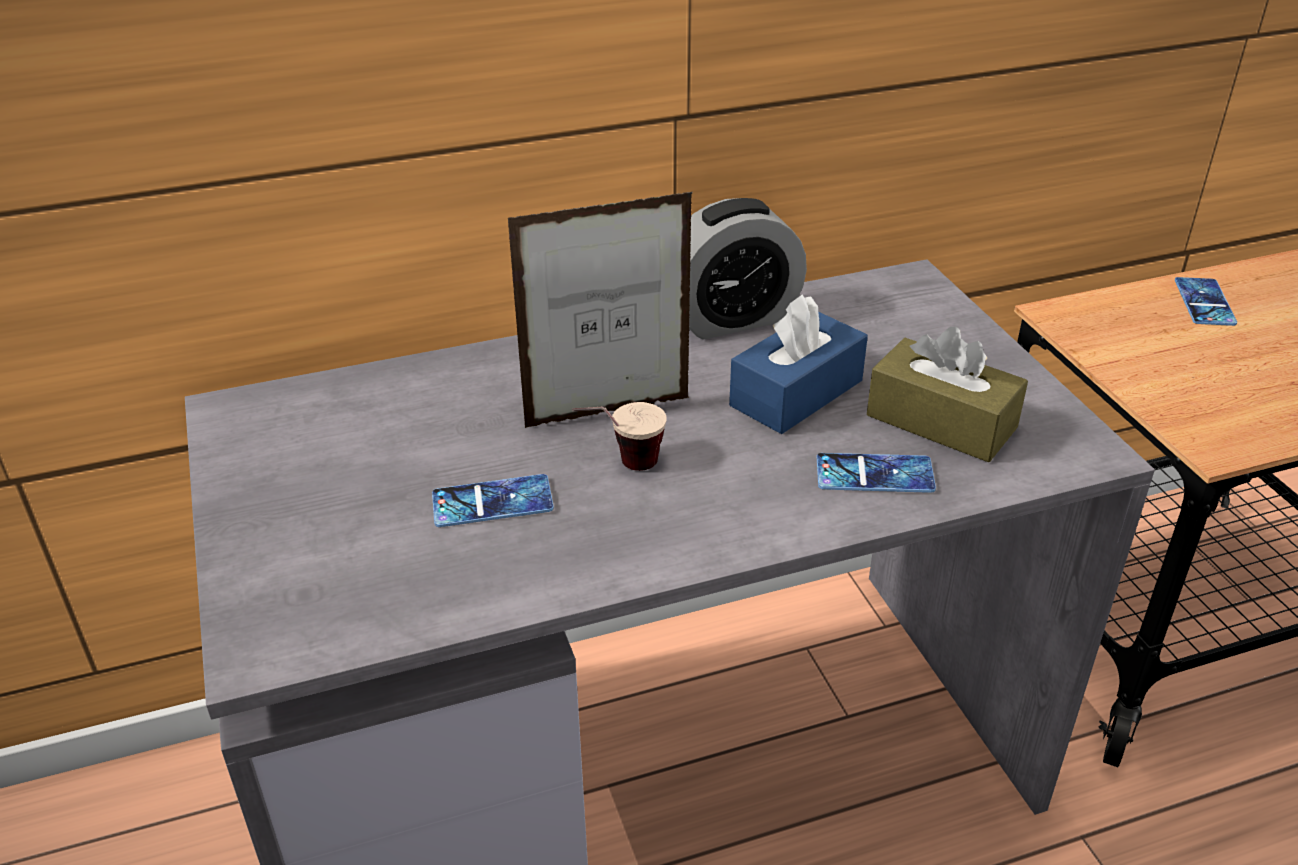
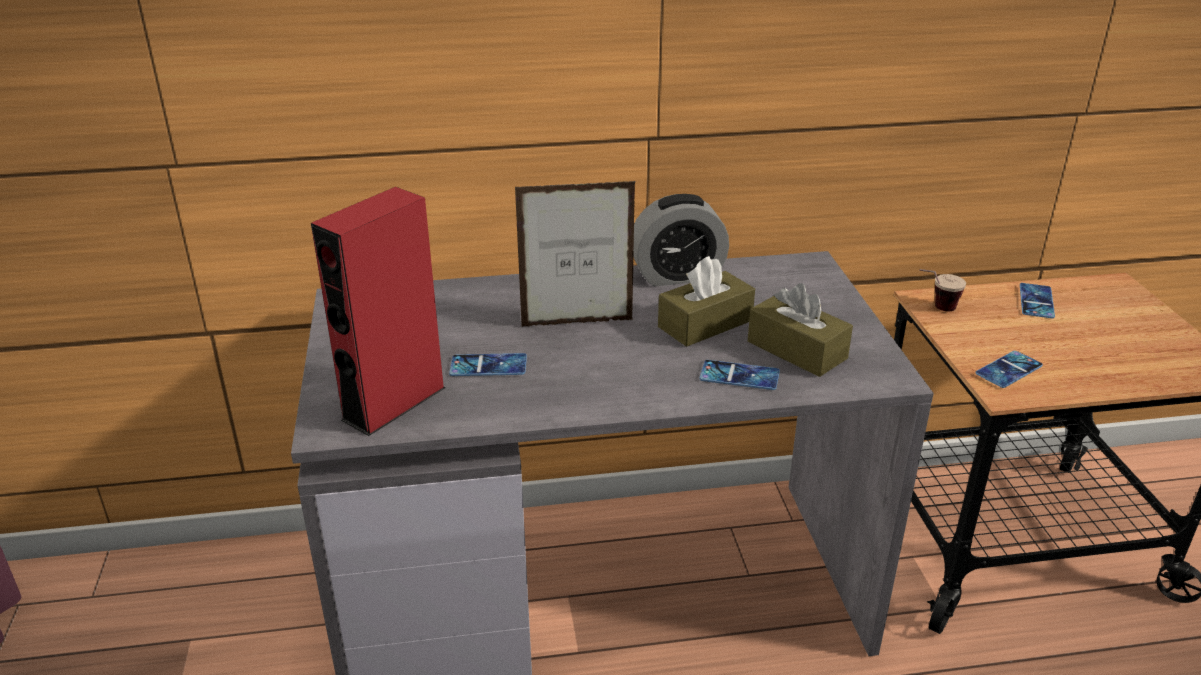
camera: 10 degrees right, 5 degrees down
cup [572,402,667,471] -> cup moved to [919,269,966,311]
blue tissue box [729,294,868,434] -> brown tissue box [658,256,755,347]
none -> red speaker [311,187,446,436]
none -> phone [975,351,1043,388]

